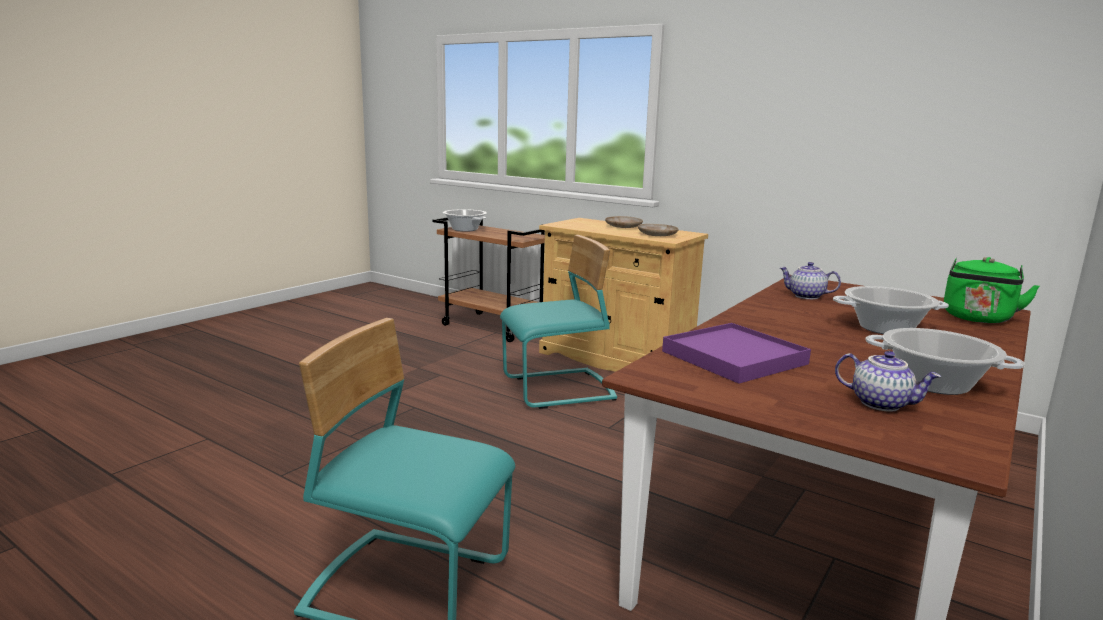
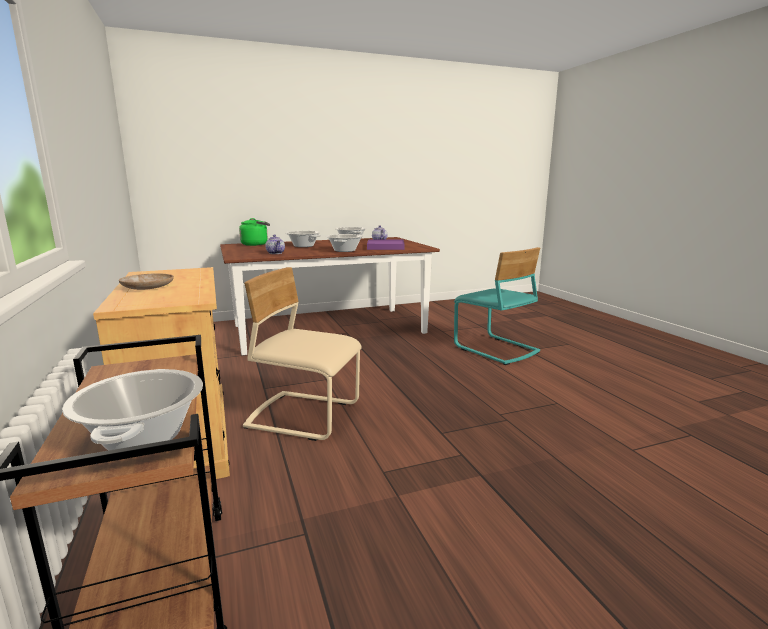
camera: 145 degrees left, 0 degrees up
turquoise chair [500,235,617,409] -> beige chair [243,267,362,441]
beige plate [638,224,679,236] -> none
none -> cooking pot [326,234,363,252]

